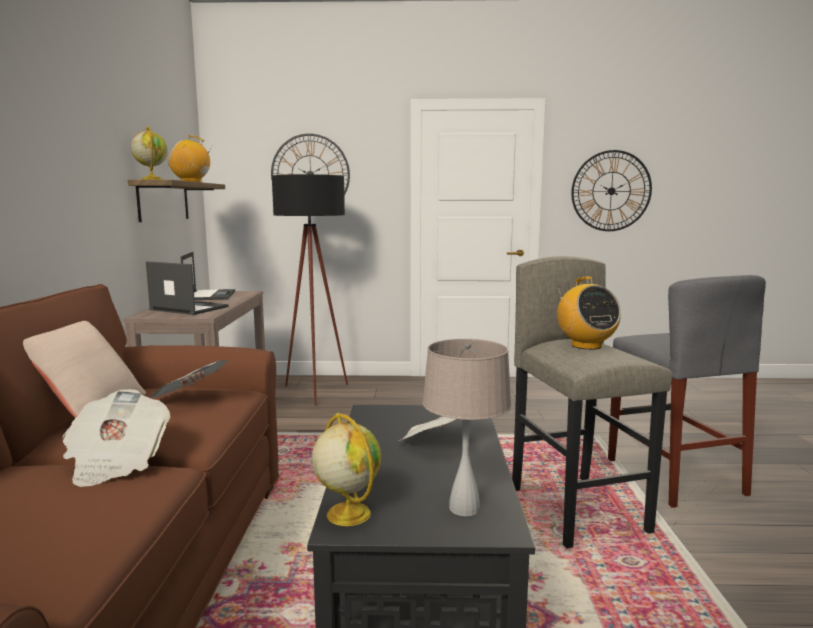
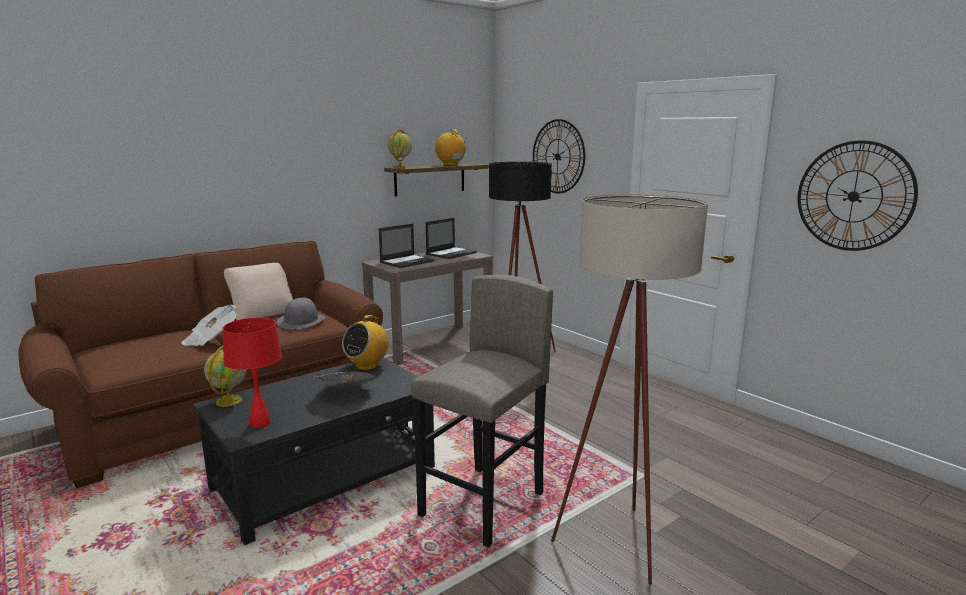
camera: 50 degrees right, 5 degrees up
laptop [146,261,229,315] -> laptop turned 60 degrees clockwise [378,224,434,268]
newspaper [150,360,228,398] -> grey hat [277,298,326,329]
beige table lamp [422,339,511,516] -> red table lamp [222,318,282,428]
radio [557,277,621,350] -> radio moved to [342,315,389,370]
grey stool [608,275,766,508] -> beige floor lamp [551,194,708,585]

